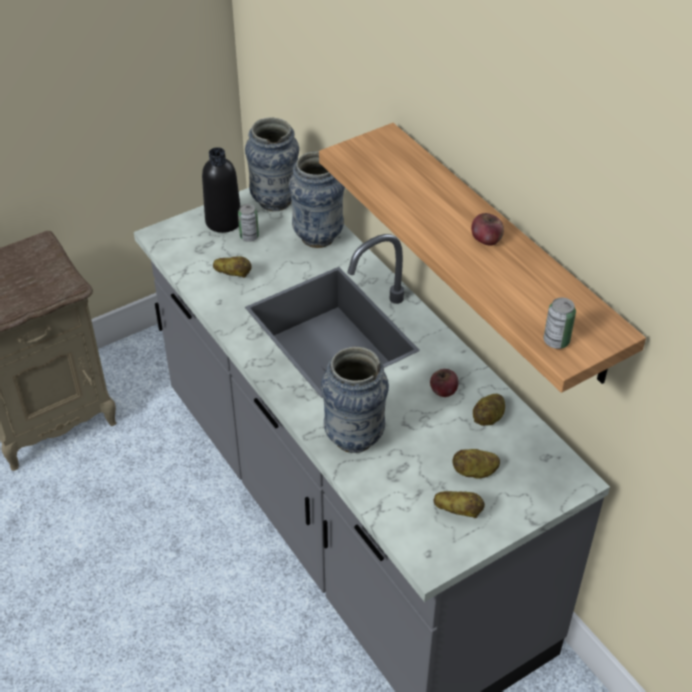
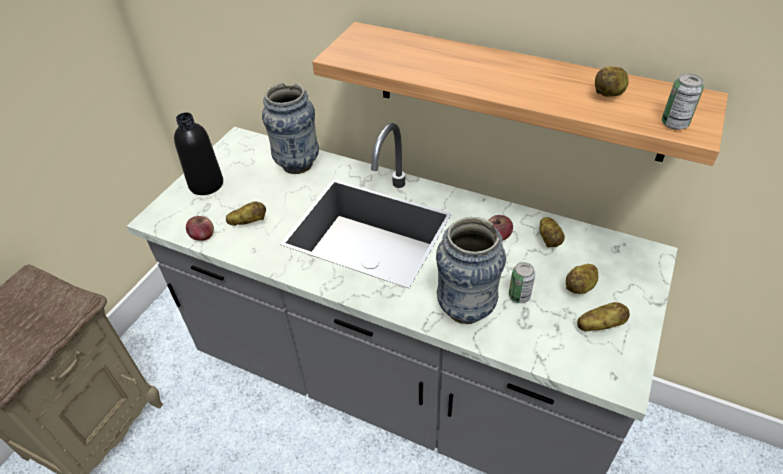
camera: 30 degrees left, 0 degrees up
can [238,204,259,242] -> can moved to [509,262,535,303]
vase [245,117,299,212] -> none
apple [471,213,504,245] -> apple moved to [186,216,214,241]
none -> potato [595,67,629,97]

